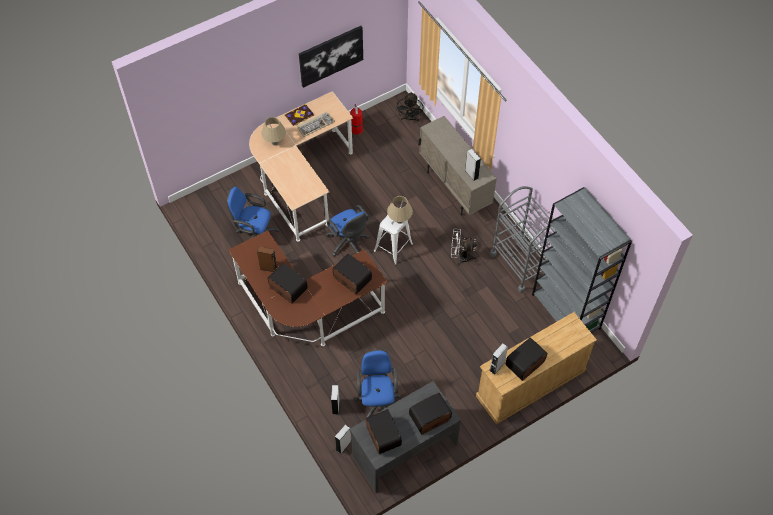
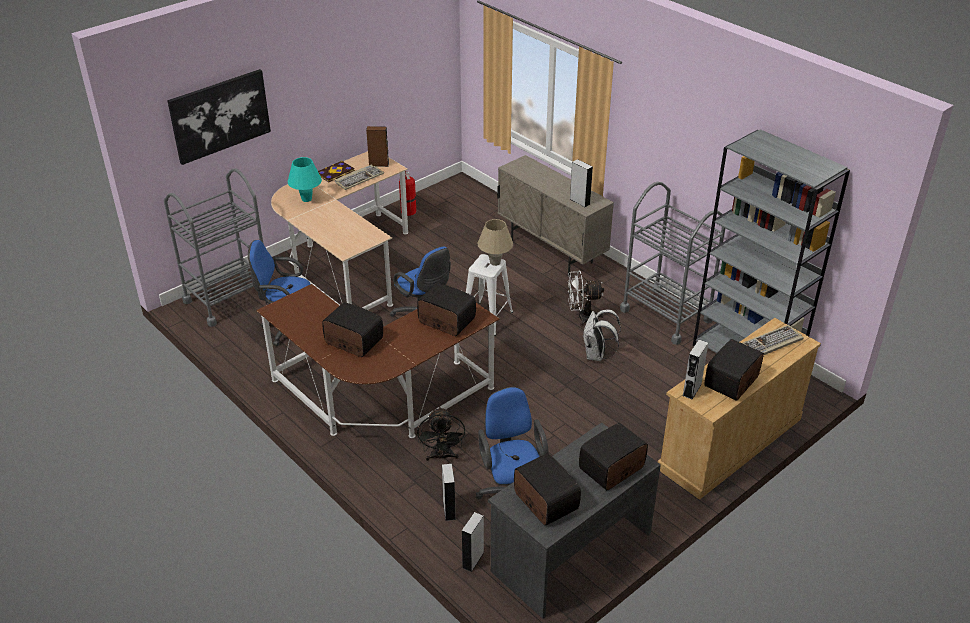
camera: 10 degrees left, 20 degrees down
brown speaker [257,247,277,272] -> brown speaker moved to [366,126,389,167]
beige table lamp [261,117,286,145] -> turquoise table lamp [288,157,322,202]
picture [299,26,363,88] -> picture moved to [167,69,271,165]
black fan [396,92,423,122] -> black fan moved to [417,406,466,461]
none -> grey cart [164,168,270,327]
none -> white backpack [582,310,621,361]
none -> keyboard [742,325,803,355]

